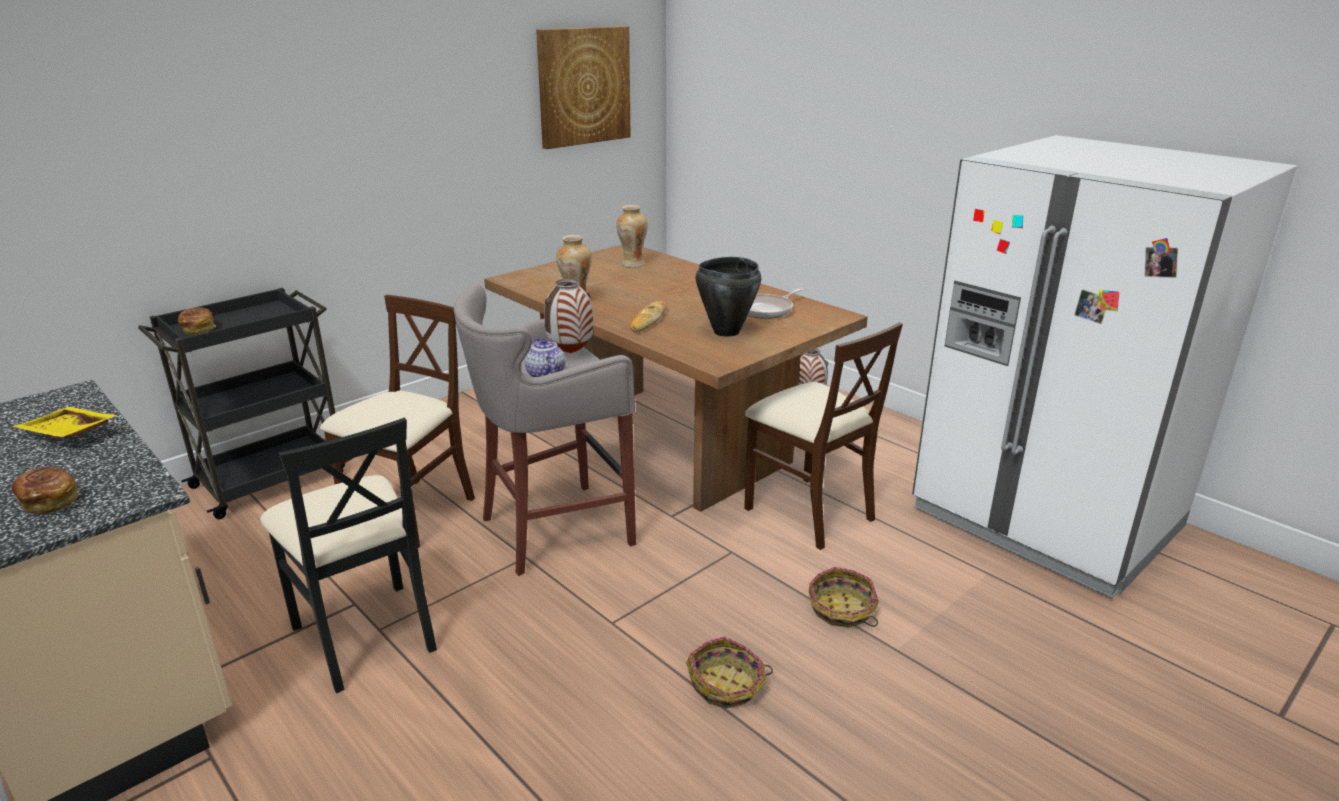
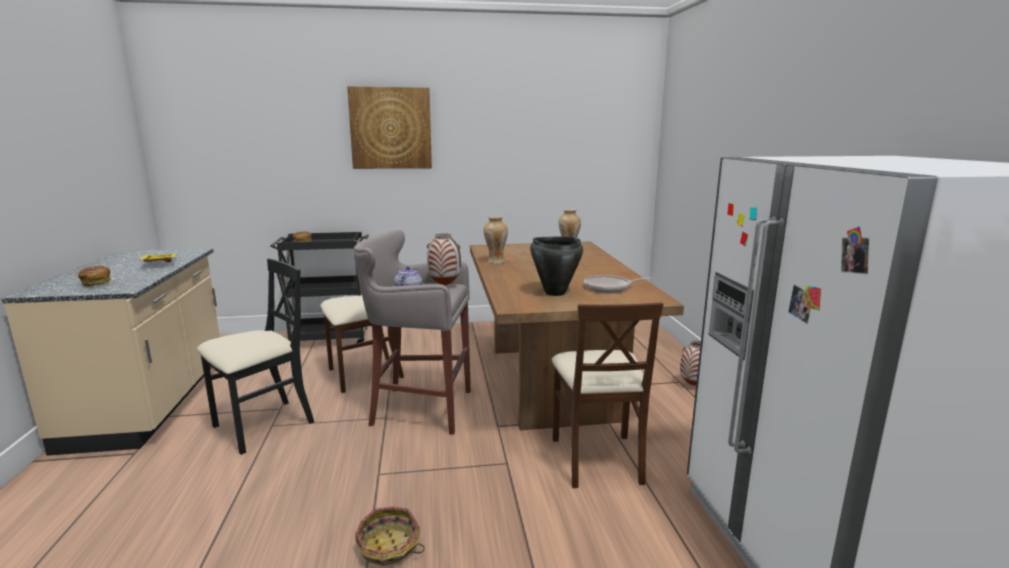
camera: 35 degrees right, 10 degrees down
black chair [260,418,437,693] -> black chair turned 135 degrees counterclockwise [196,259,314,455]
picture [536,26,630,149] -> picture moved to [347,86,432,169]
bread [630,301,667,332] -> none
basket [809,567,879,628] -> none

